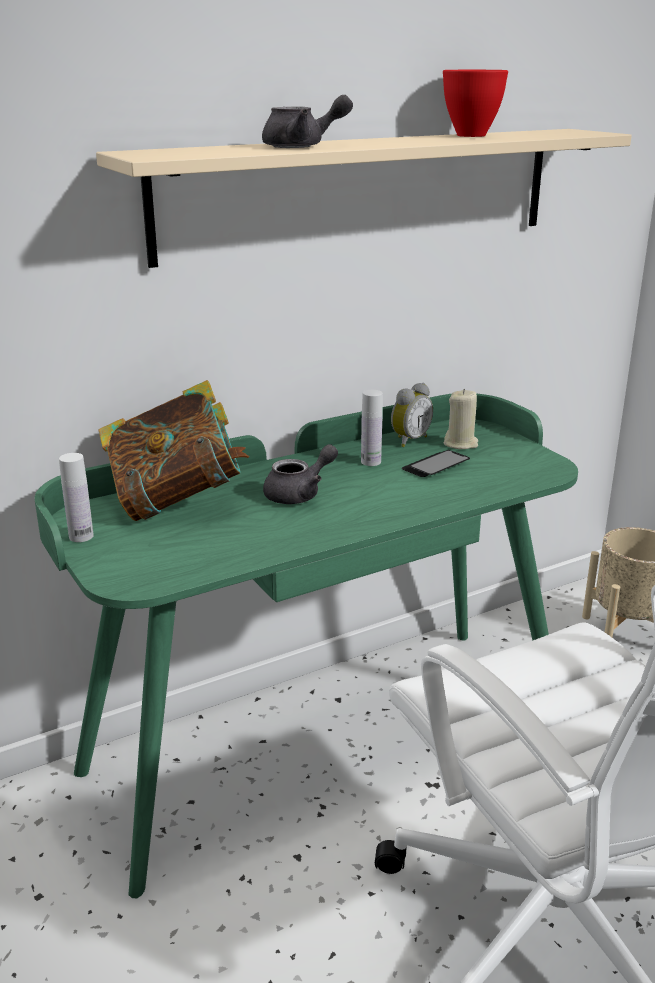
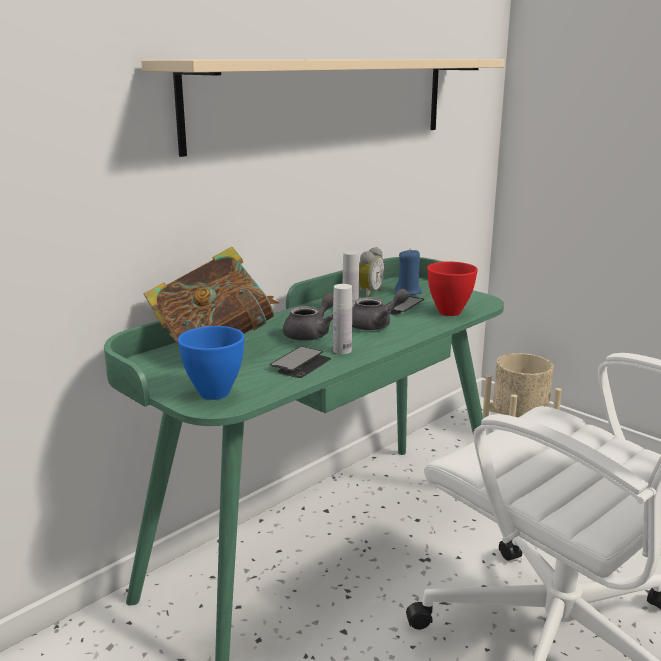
camera: 15 degrees left, 5 degrees down
white bottle [59,453,94,542] -> white bottle moved to [333,284,352,354]
grey teapot [262,95,353,148] -> grey teapot moved to [352,289,409,330]
red bowl [443,70,508,137] -> red bowl moved to [427,261,478,316]
beige candle [444,389,478,449] -> blue candle [395,249,422,295]
none -> blue bowl [178,326,245,400]
none -> phone [269,346,331,378]

